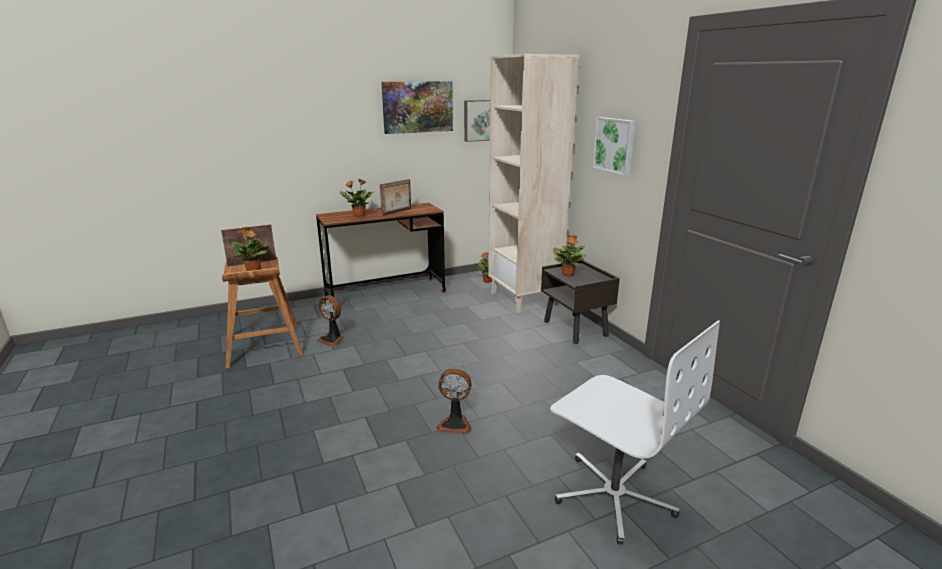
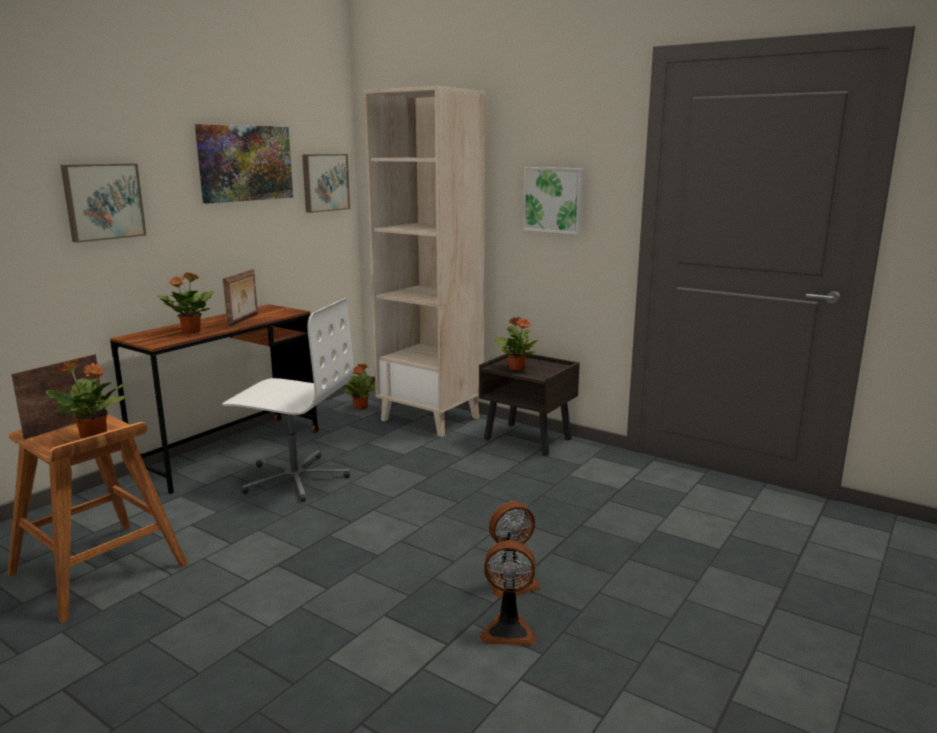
camera: 30 degrees left, 5 degrees down
fan [316,295,344,347] -> fan moved to [480,541,537,646]
white office chair [550,320,720,545] -> white office chair moved to [222,298,354,502]
none -> picture [61,164,146,243]

